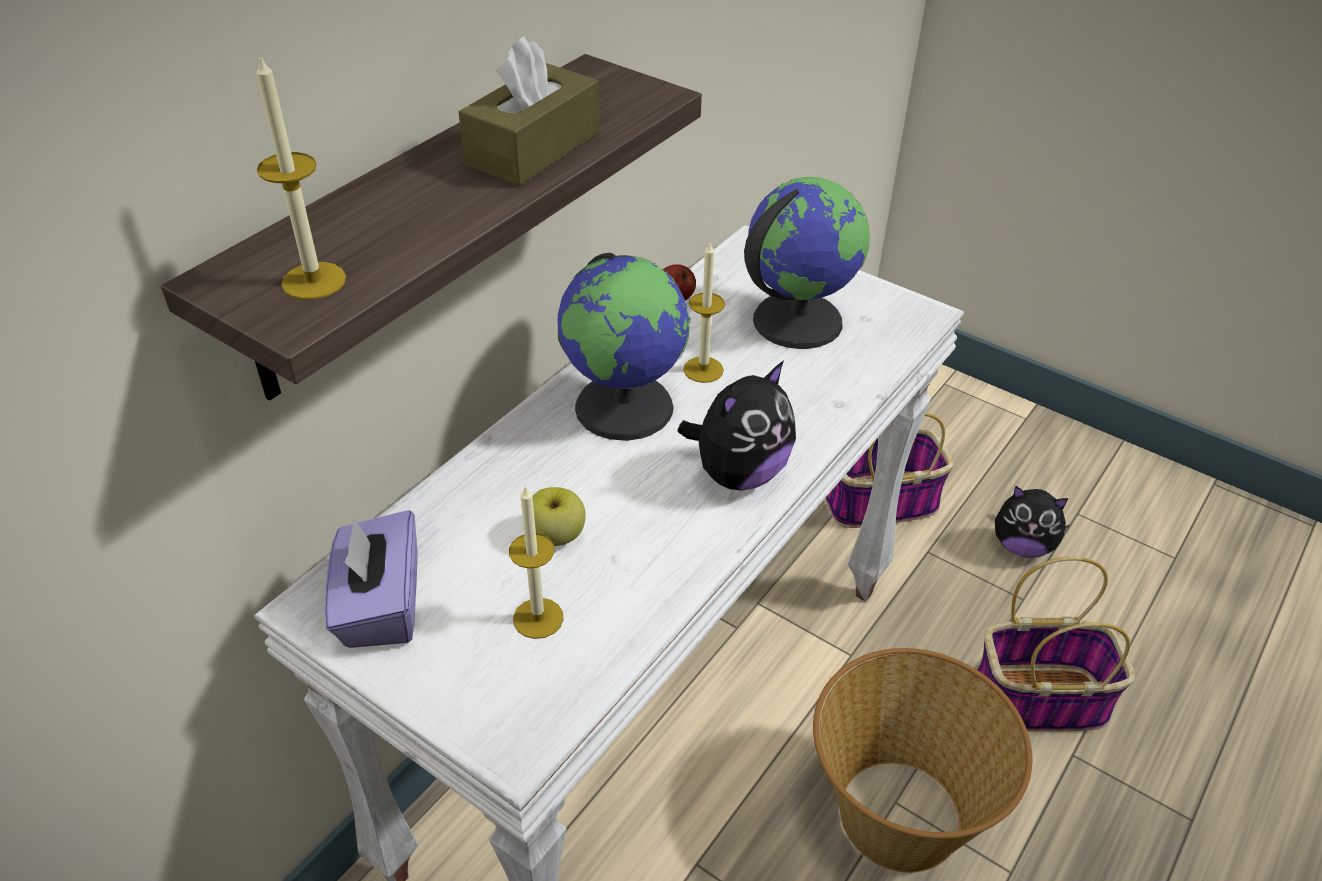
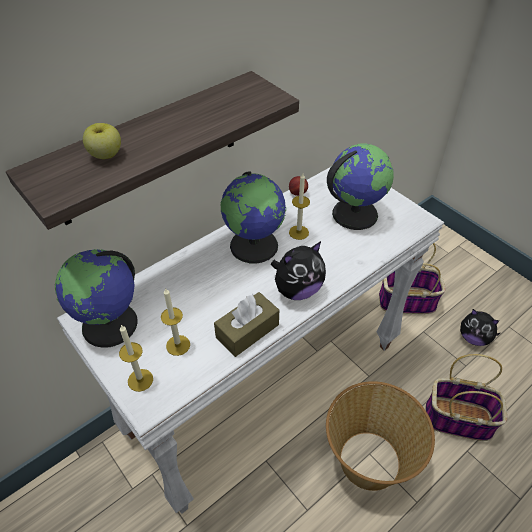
camera: 15 degrees right, 5 degrees up
candle [256,54,346,300] -> candle moved to [119,324,153,392]
purple tissue box [324,510,418,648] -> globe [55,249,138,348]
brown tissue box [459,37,600,186] -> brown tissue box moved to [214,292,279,357]
apple [532,487,586,546] -> apple moved to [83,123,121,159]

